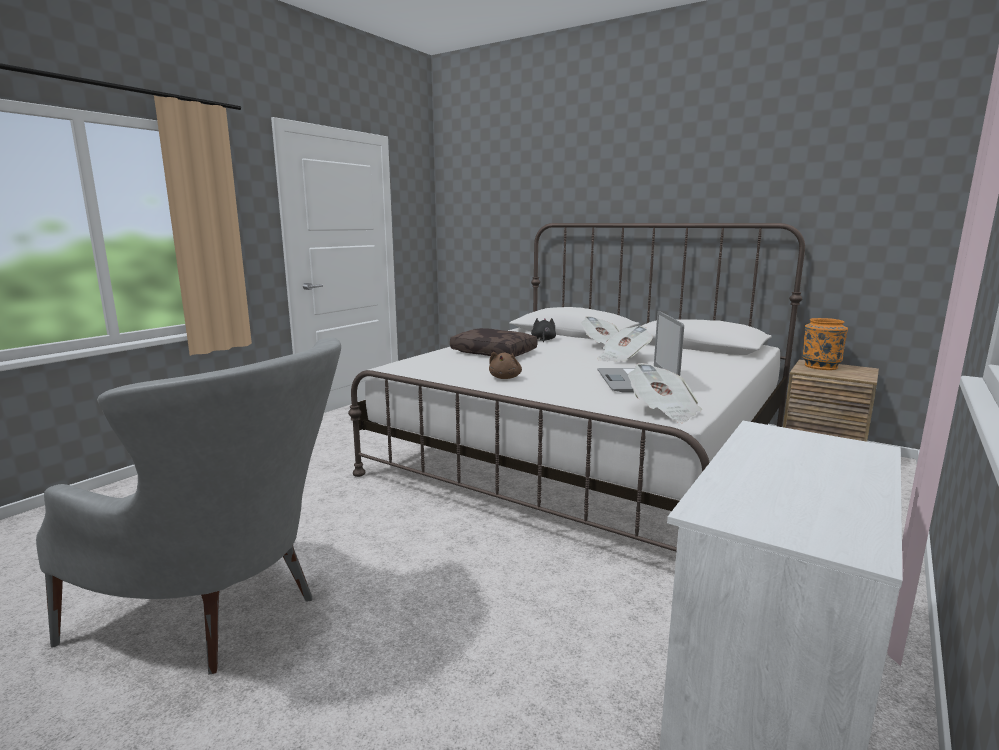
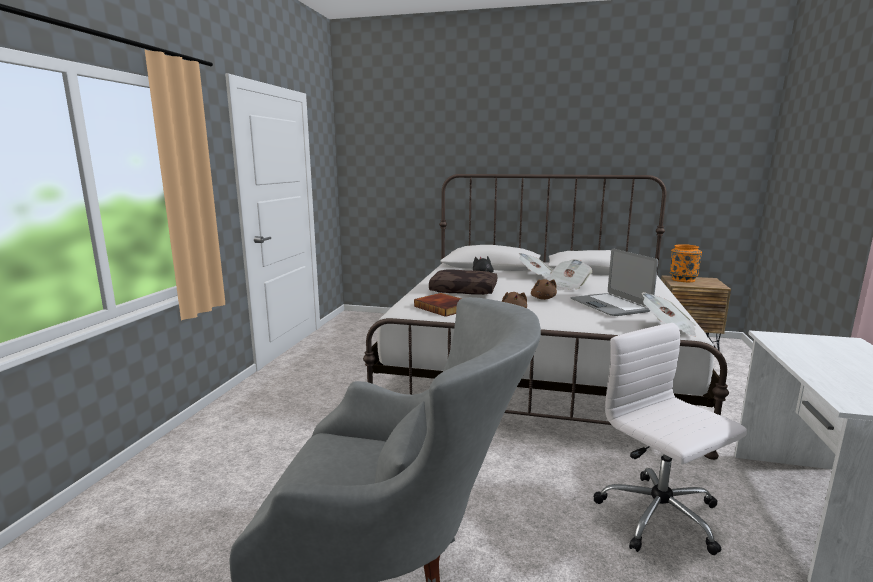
camera: 20 degrees left, 0 degrees up
none -> book [414,293,461,317]
none -> brown plush toy [531,279,557,300]
none -> white office chair [594,323,747,555]

